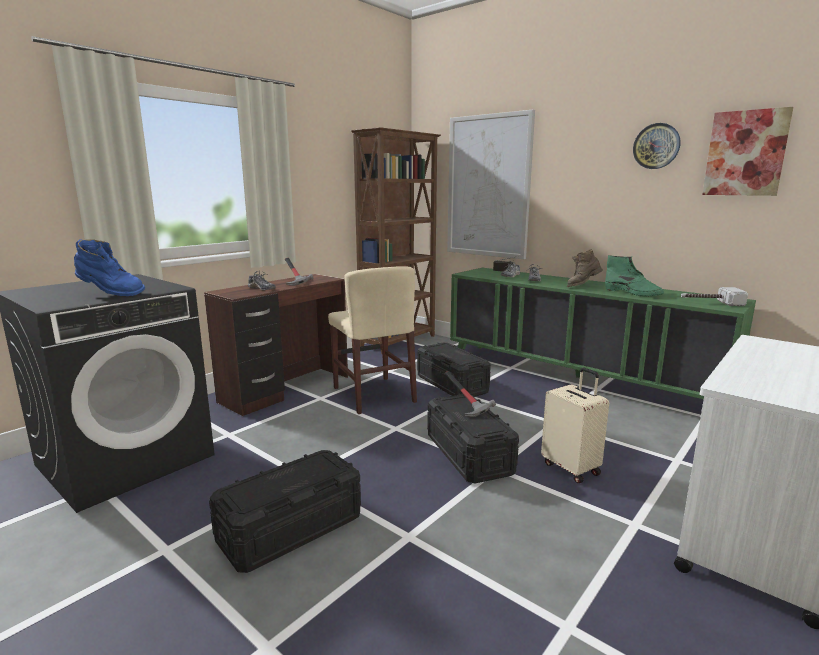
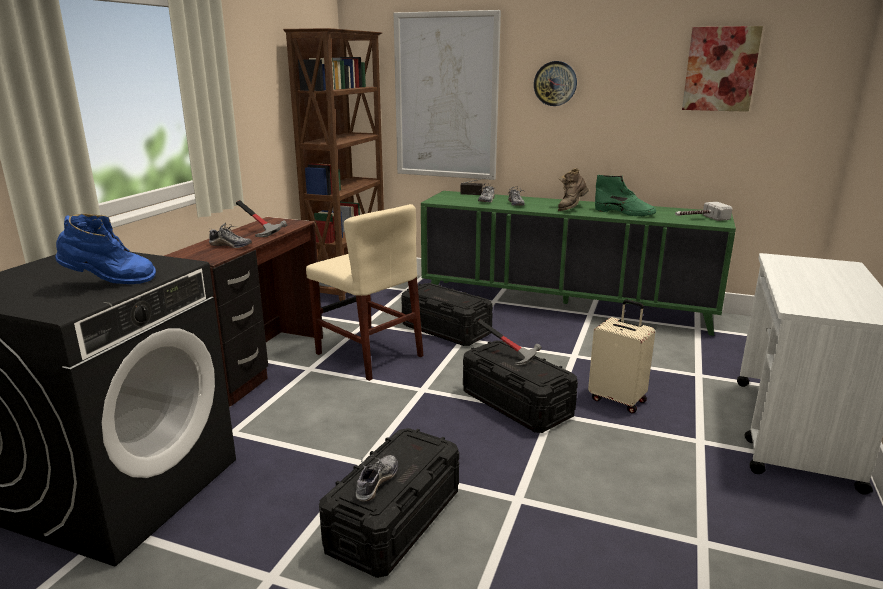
camera: 20 degrees left, 5 degrees up
wall clock [633,123,681,169] -> wall clock moved to [534,61,577,106]
none -> shoe [356,455,398,501]

